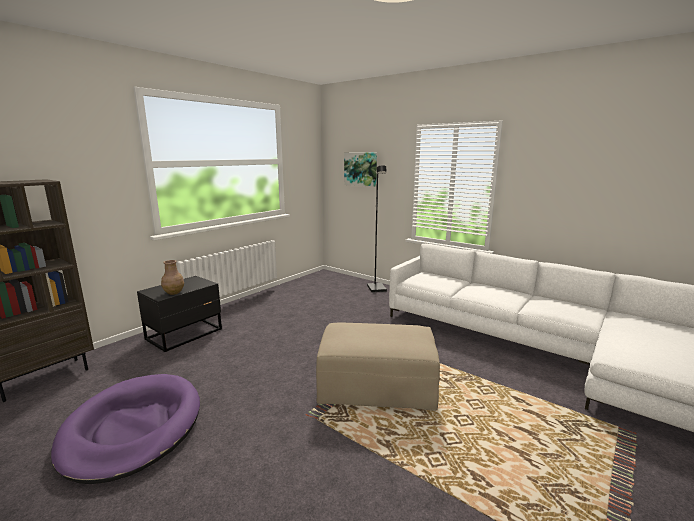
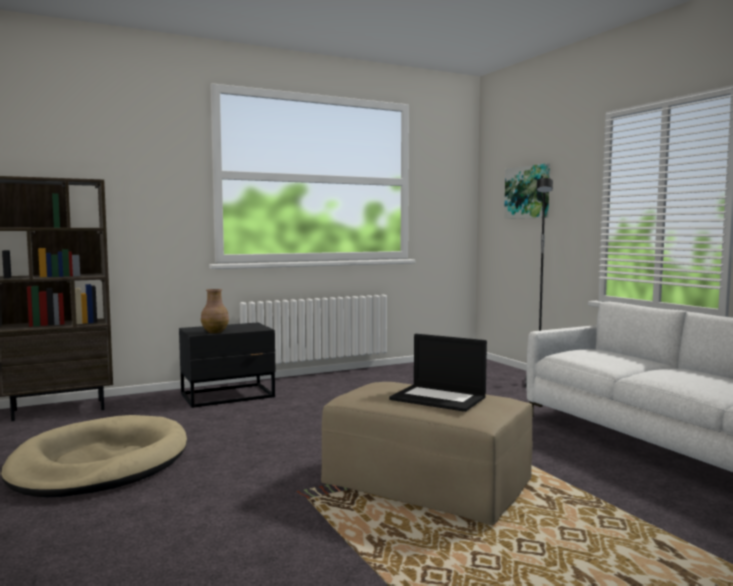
camera: 25 degrees right, 10 degrees down
purple dog bed [51,374,200,484] -> beige dog bed [1,415,187,497]
none -> laptop [389,334,487,412]

